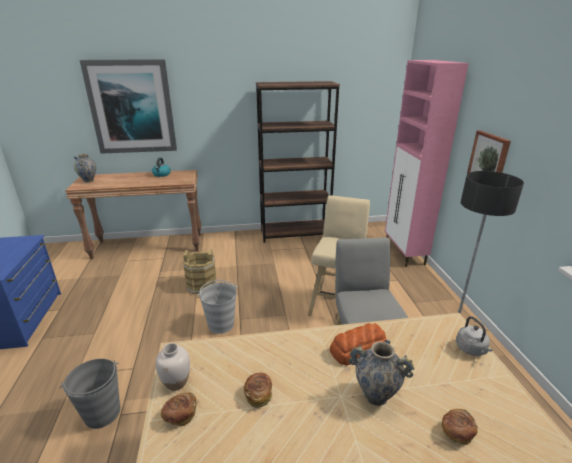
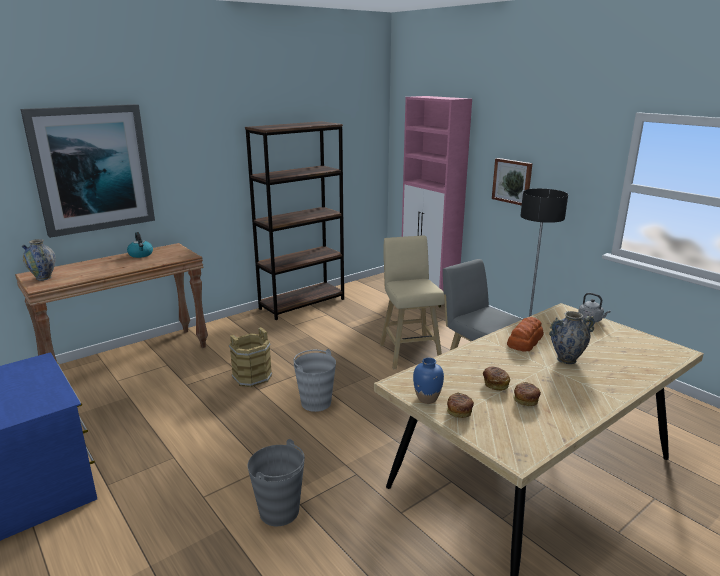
camera: 30 degrees left, 5 degrees down
white vase [155,343,190,391] -> blue vase [413,358,444,404]
bread [442,409,478,445] -> bread moved to [513,382,541,406]

